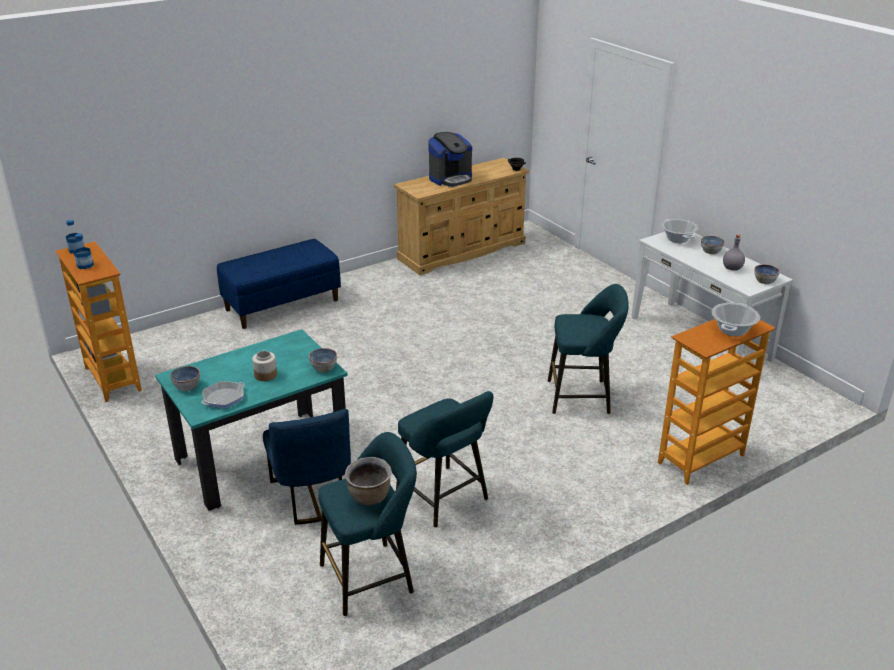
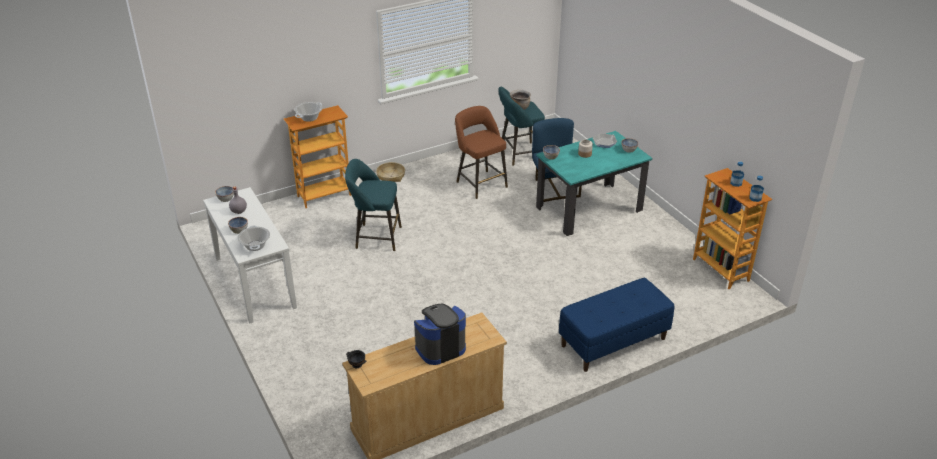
camera: 175 degrees left, 5 degrees up
turquoise stool [396,391,493,528] -> brown stool [455,106,508,199]
none -> basket [376,162,405,182]

